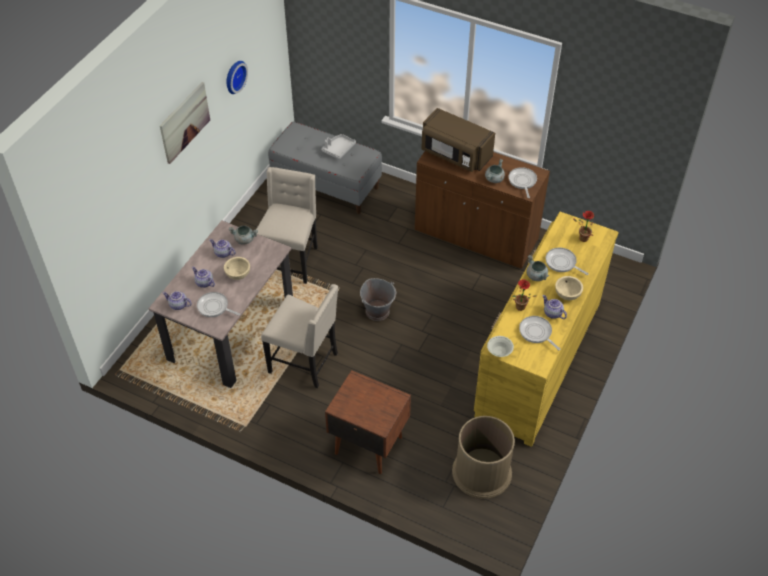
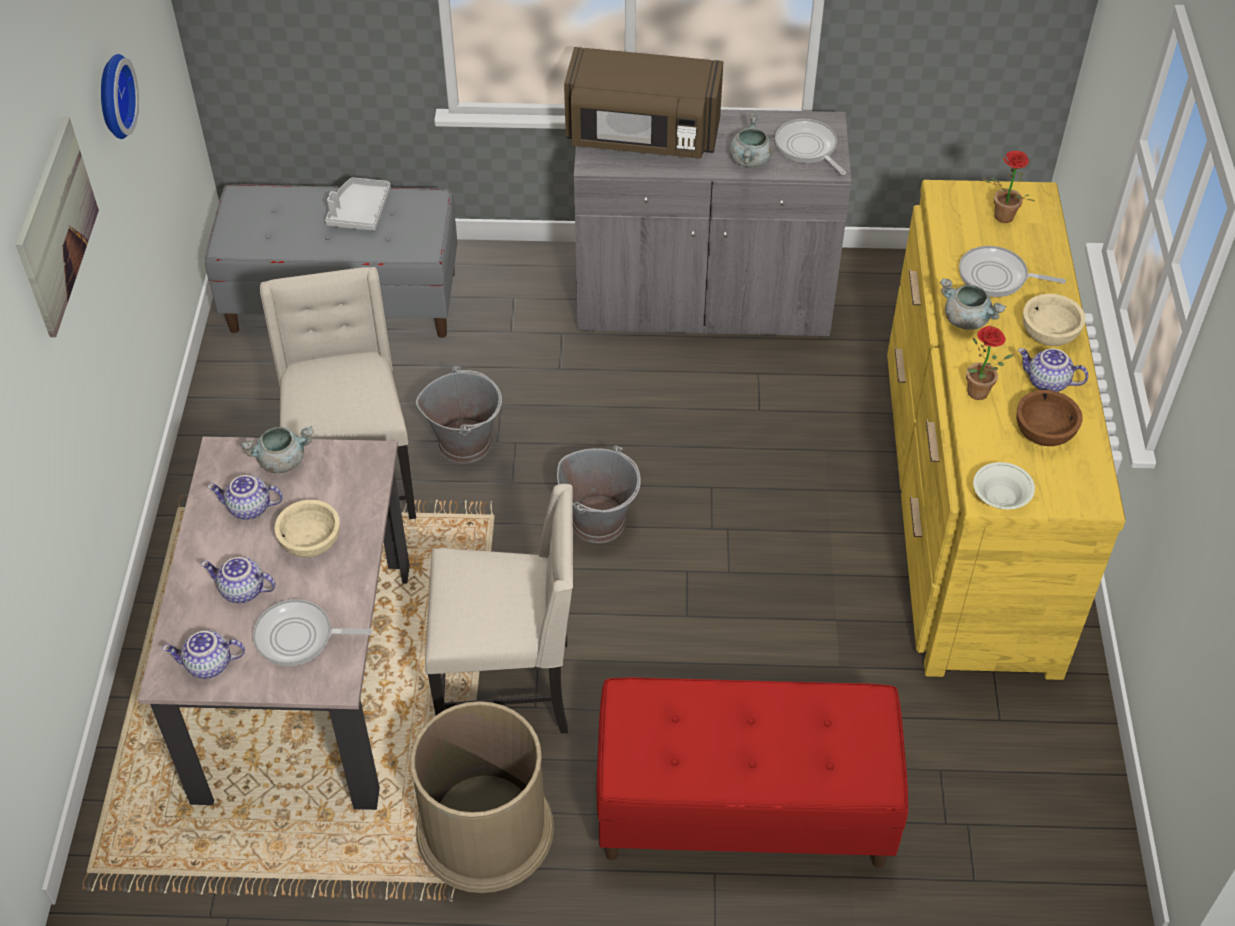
camera: 25 degrees left, 0 degrees up
brown nightstand [325,370,411,474] -> red bench [597,677,908,868]
brown cabinet [415,151,550,269] -> grey cabinet [574,110,851,336]
brown trash can [452,416,515,499] -> brown trash can moved to [410,701,554,893]
frying pan [519,316,560,350] -> brown bowl [1017,390,1082,446]
none -> grey bucket [416,366,502,464]

